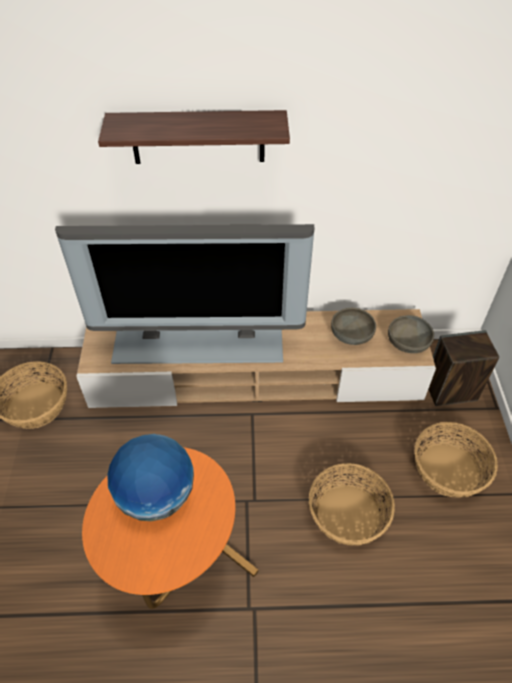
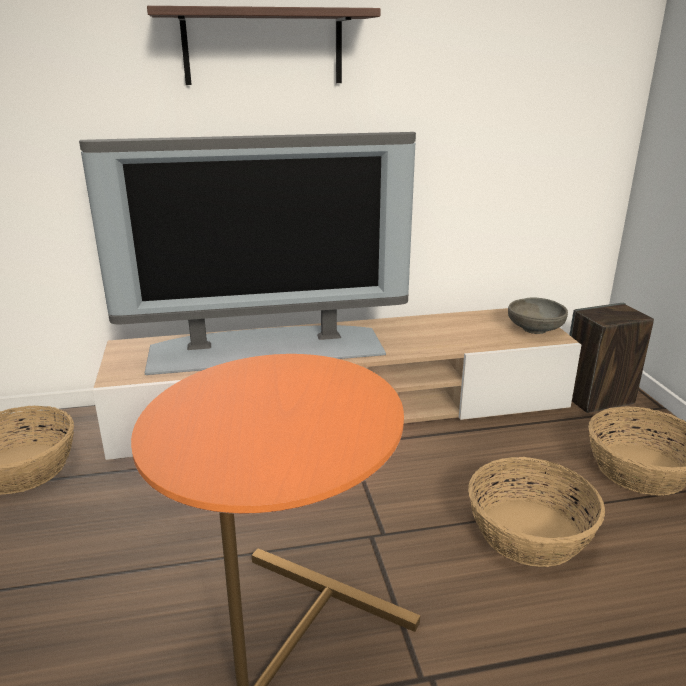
camera: 10 degrees left, 25 degrees down
globe [107,434,194,521] -> none
grey bowl [331,308,376,345] -> none

